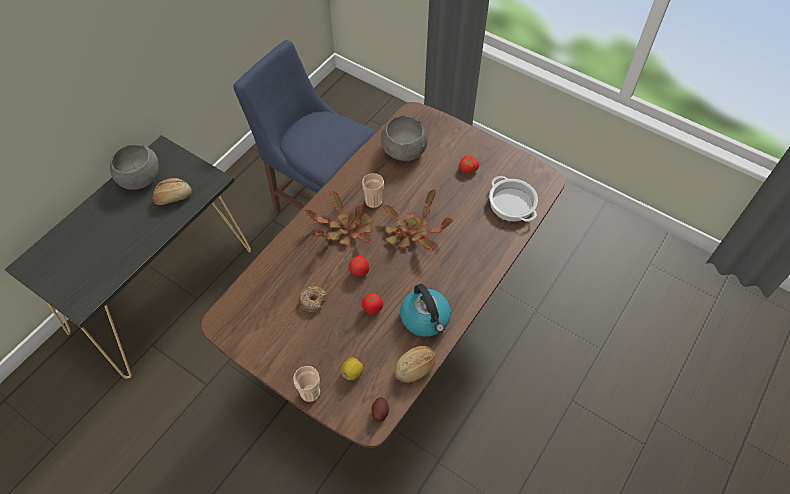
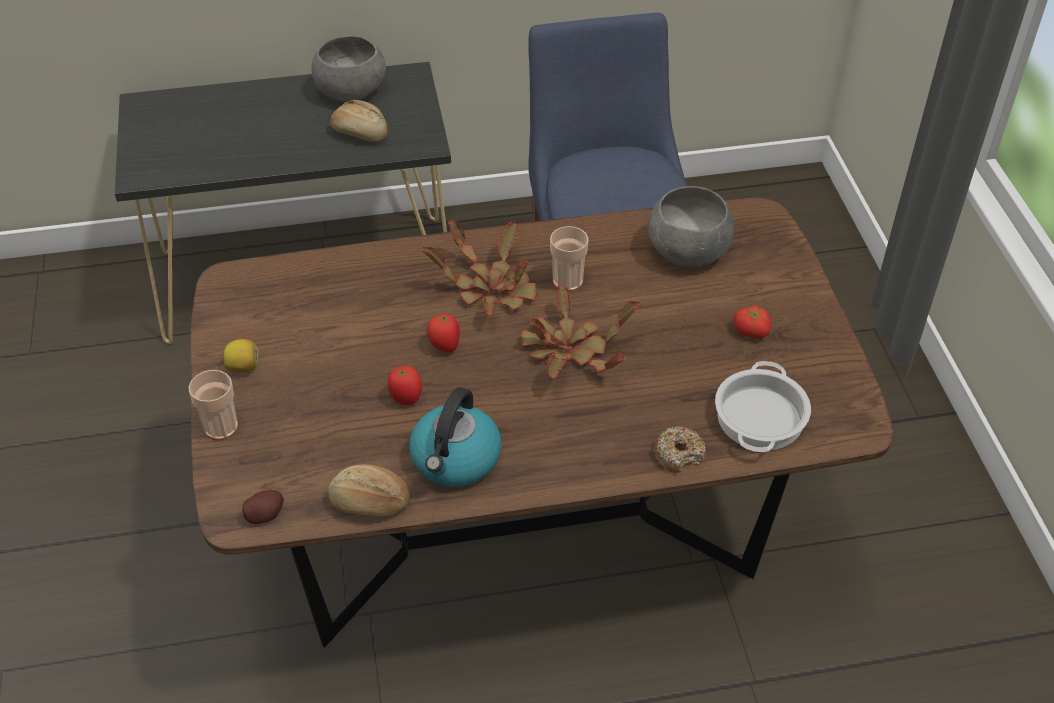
camera: 45 degrees right, 10 degrees down
donut [299,286,327,313] -> donut moved to [654,426,706,473]
lemon [341,357,364,380] -> lemon moved to [224,339,259,373]

